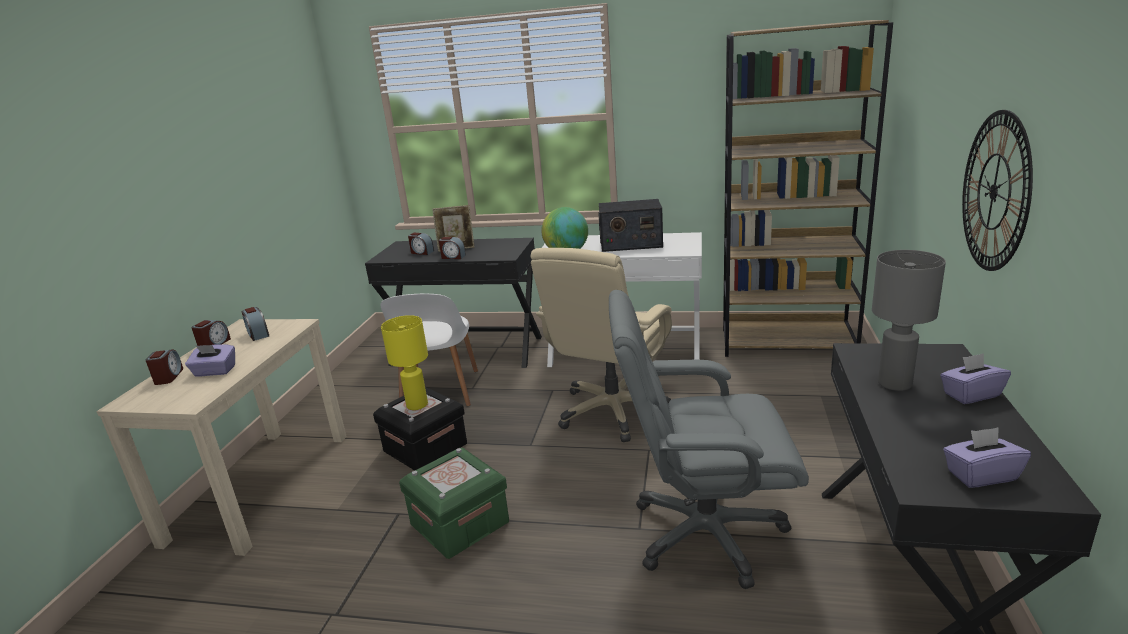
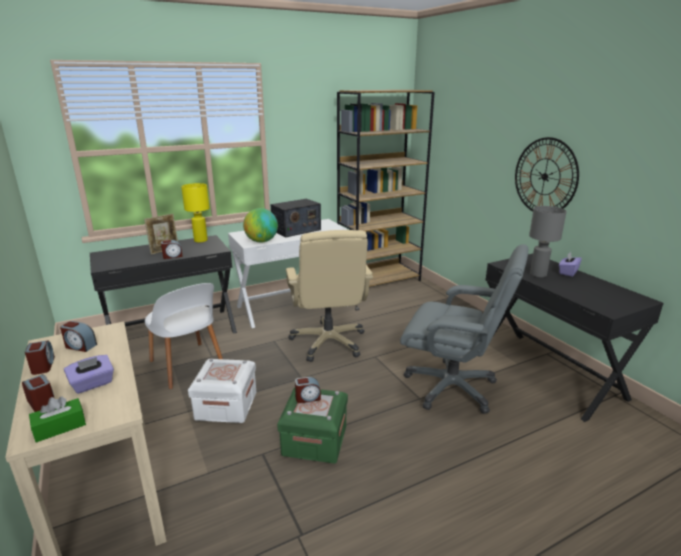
camera: 40 degrees left, 0 degrees up
black storage box [373,387,467,470] -> white storage box [188,359,256,423]
yellow table lamp [381,315,428,410] -> yellow table lamp moved to [181,183,210,242]
alarm clock [408,233,434,255] -> alarm clock moved to [295,377,321,403]
grey office chair [609,290,809,589] -> grey office chair turned 120 degrees counterclockwise [400,244,528,414]
purple tissue box [943,427,1031,488] -> none
none -> green tissue box [29,396,86,443]

